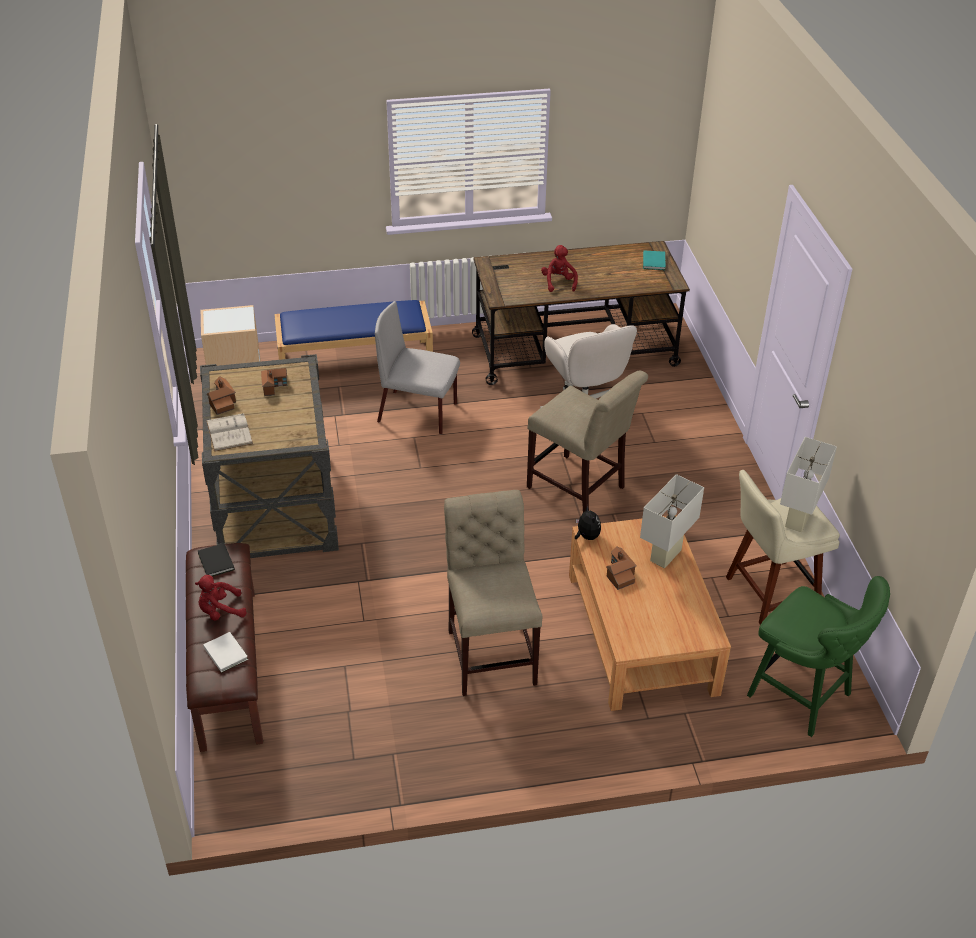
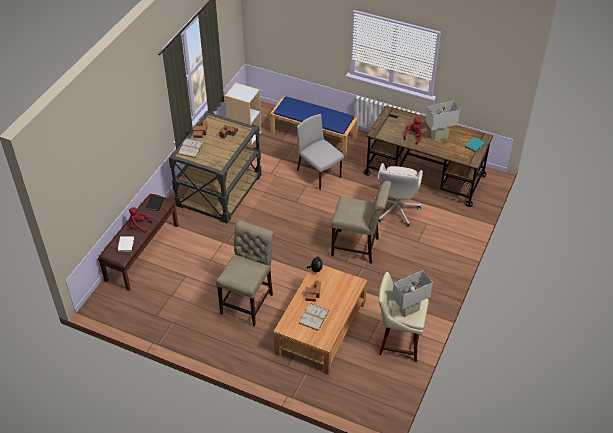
camera: 35 degrees right, 5 degrees up
beige chair [527,371,648,513] -> beige chair turned 60 degrees counterclockwise [331,181,391,264]
white table lamp [640,474,704,568] -> white table lamp moved to [425,101,460,141]
green stool [747,576,890,737] -> none
none -> white book [299,303,330,331]

